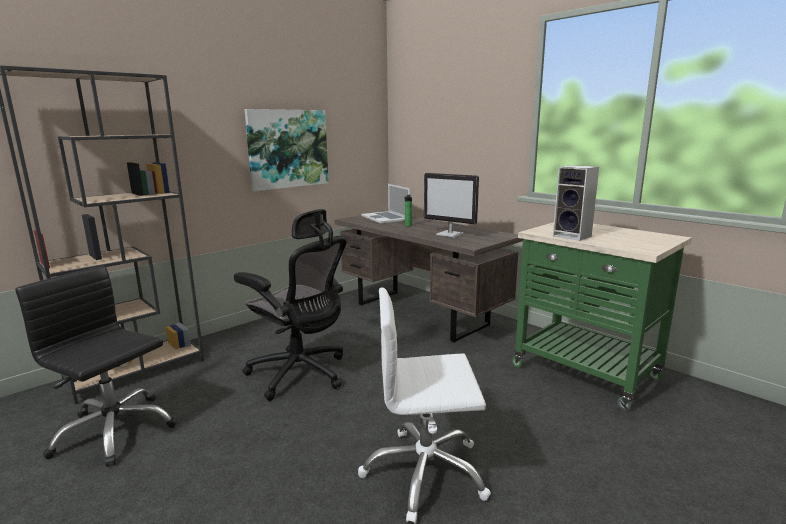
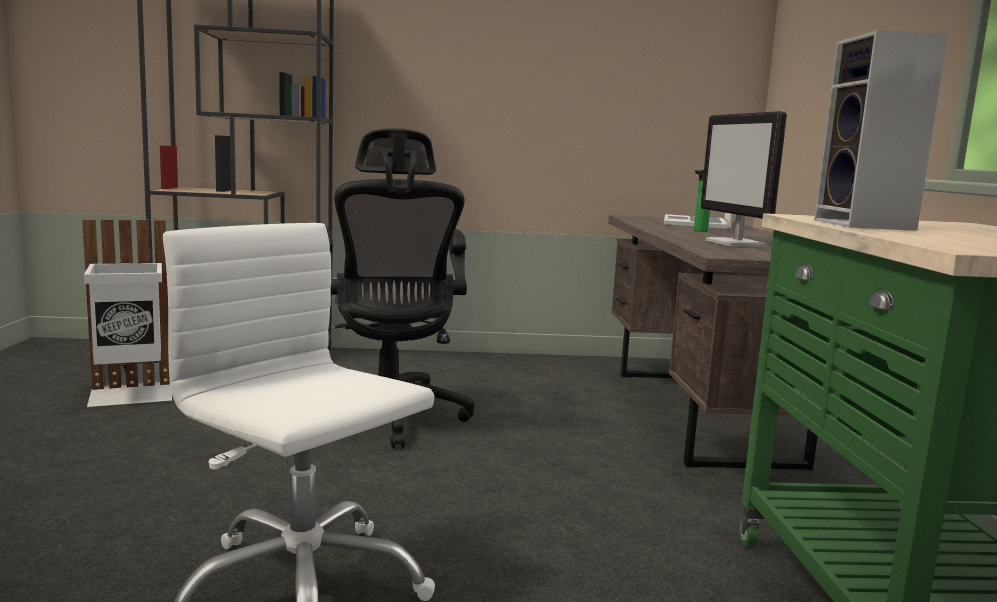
camera: 40 degrees right, 5 degrees down
black office chair [15,265,177,467] -> white trash can [82,219,172,407]
picture [244,109,329,191] -> none

